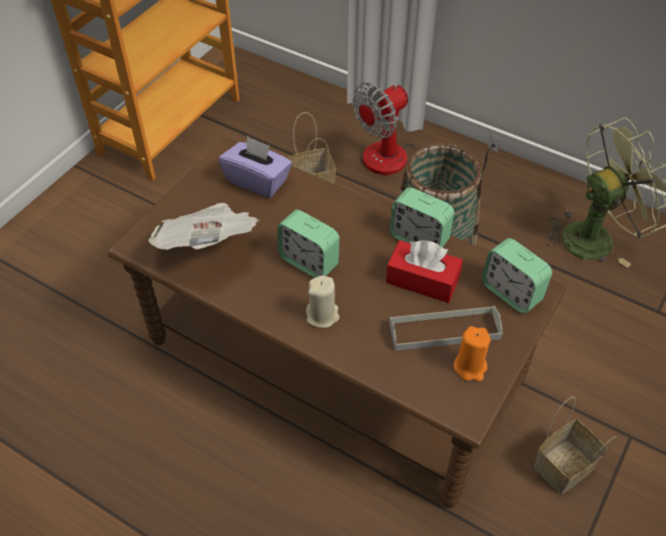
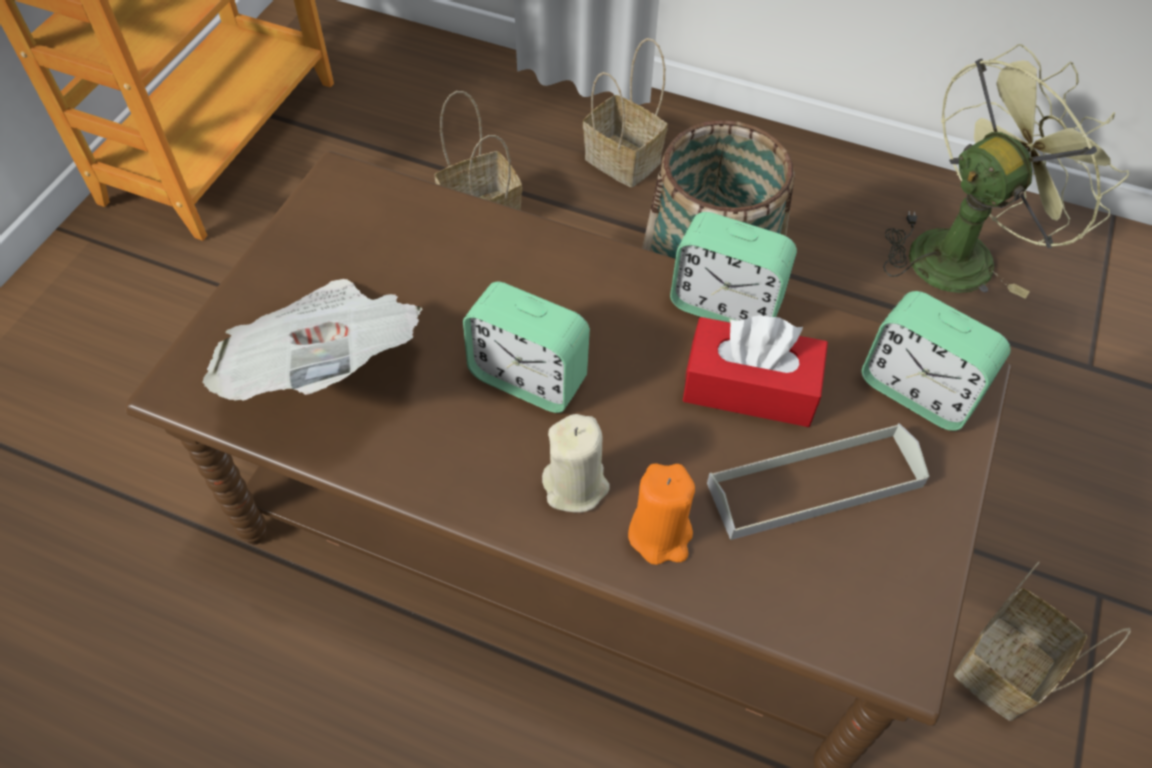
camera: 10 degrees left, 5 degrees up
purple tissue box [219,136,292,198] -> none
fan [352,82,501,175] -> basket [583,38,668,187]
orange candle [454,326,491,381] -> orange candle moved to [628,463,695,565]

